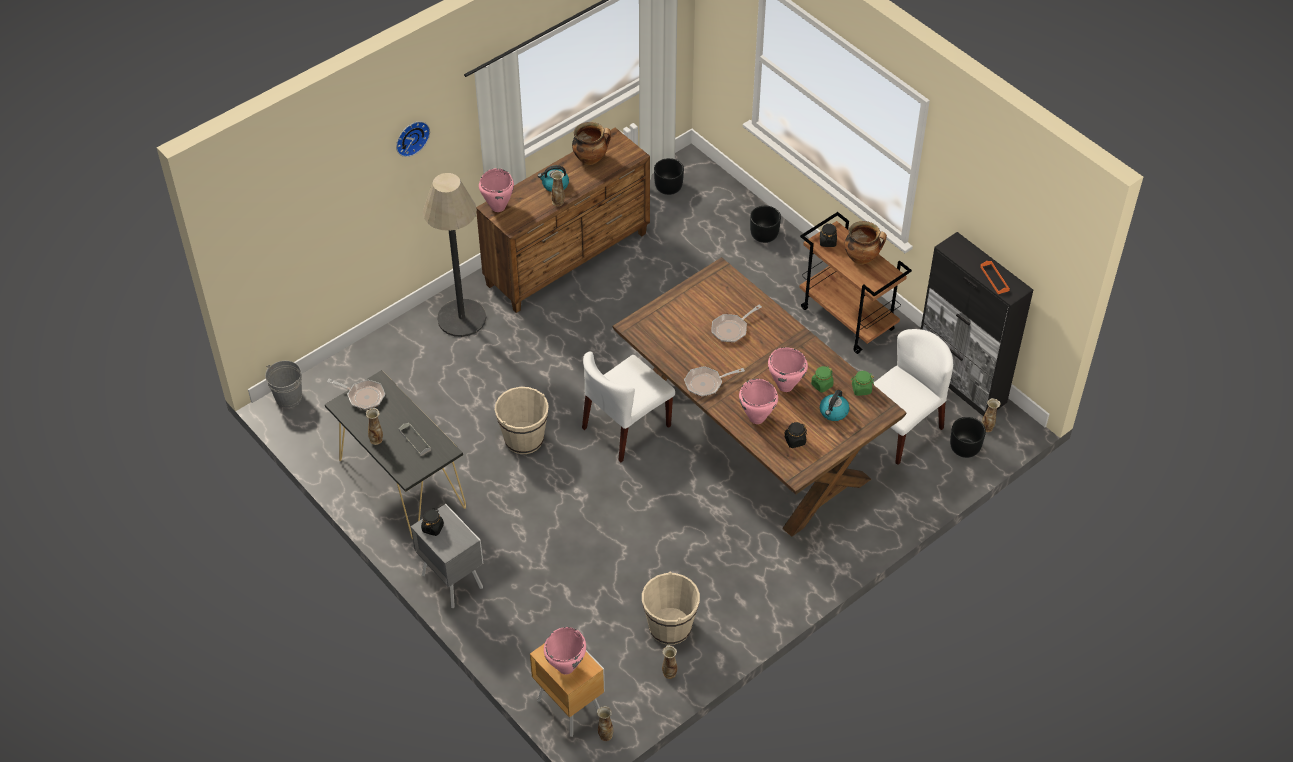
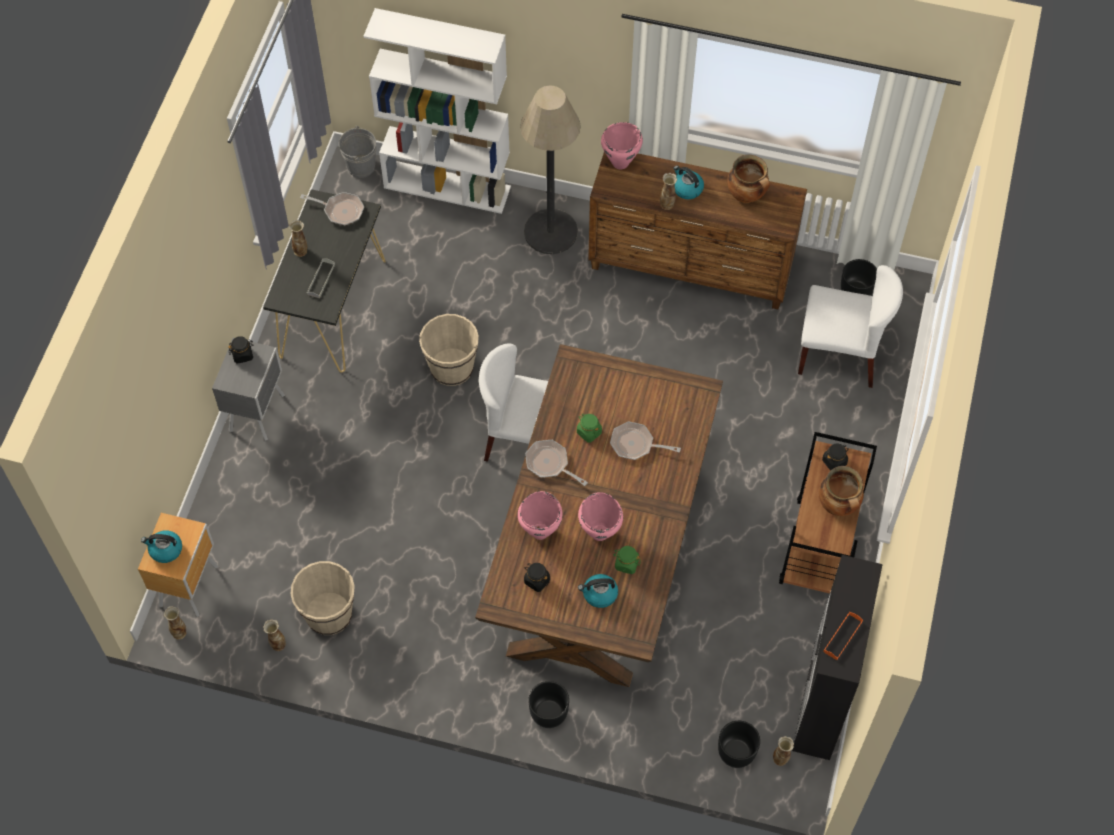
camera: 55 degrees right, 10 degrees up
frying pan [327,379,385,410] -> frying pan turned 60 degrees counterclockwise [300,192,364,225]
wall clock [396,121,430,157] -> none
pink cooking pot [544,627,586,675] -> kettle [141,530,182,563]
black planter [750,206,781,243] -> black planter moved to [528,681,569,728]
green jar [852,371,874,396] -> green jar moved to [577,414,602,443]
white chair [872,329,953,465] -> white chair moved to [798,265,903,388]
none -> white bookcase [363,8,511,214]

